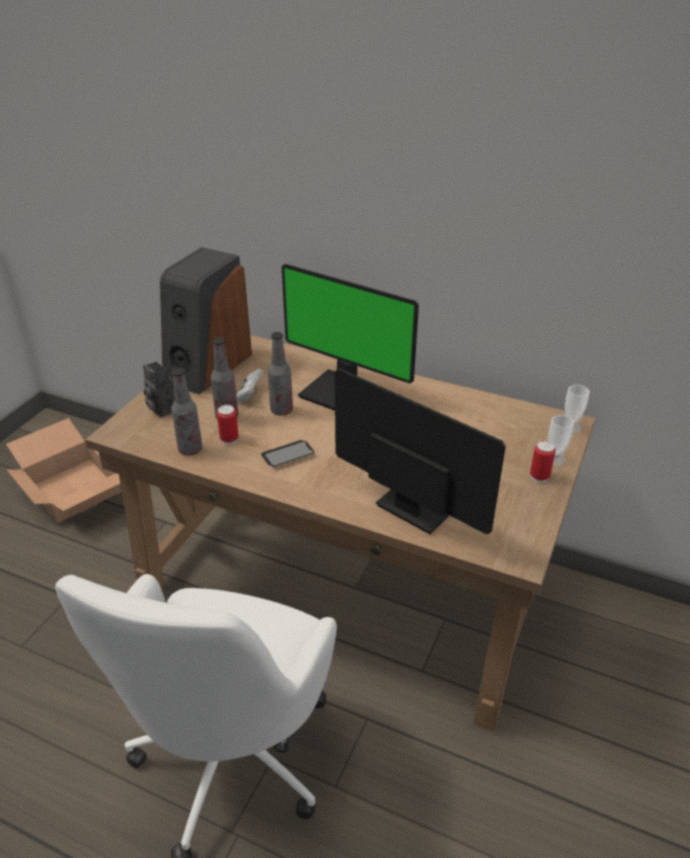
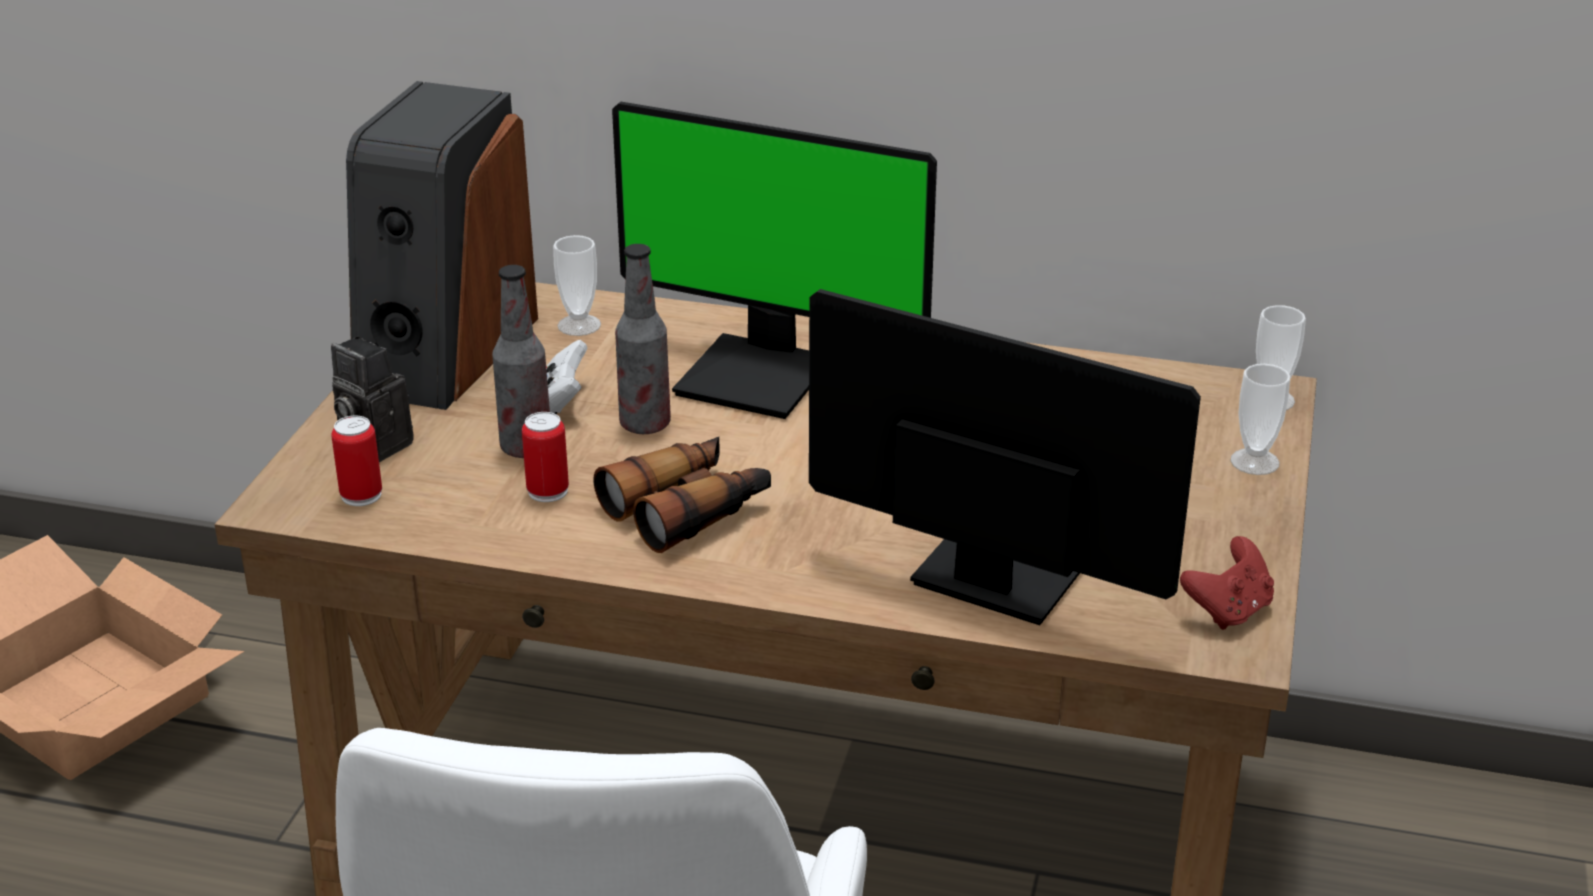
camera: 10 degrees left, 5 degrees down
bottle [171,368,202,455] -> none
phone [261,440,315,467] -> binoculars [593,437,771,553]
can [530,441,556,483] -> can moved to [331,416,382,506]
none -> cup [553,235,601,336]
none -> red game controller [1180,536,1274,630]

